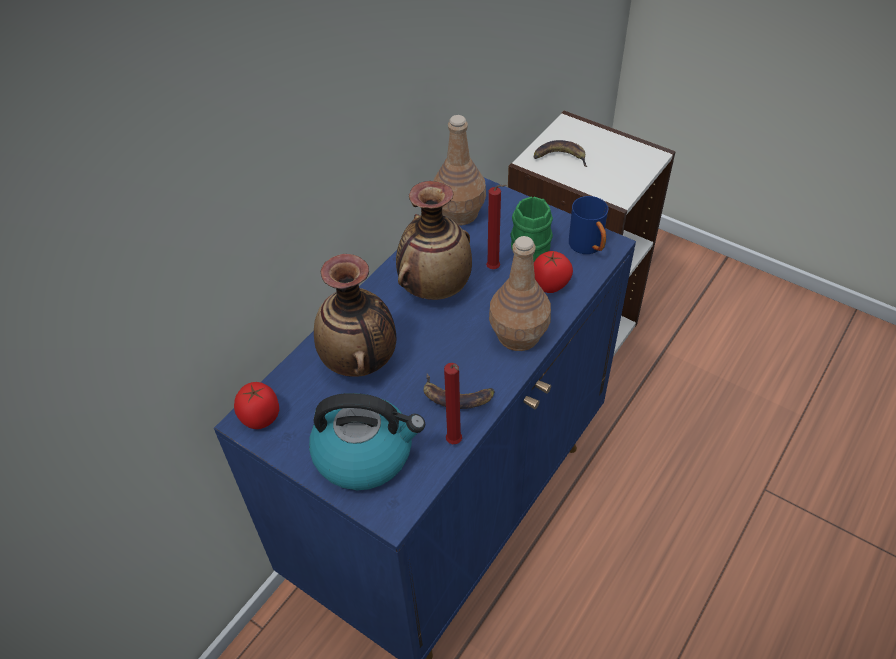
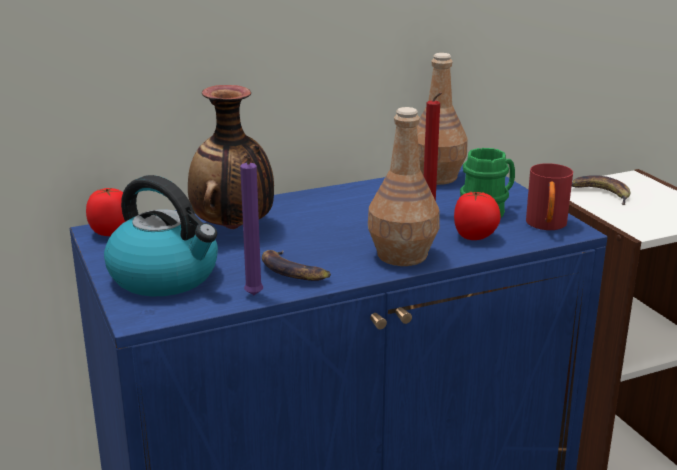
camera: 30 degrees right, 25 degrees down
vase [396,181,472,300] -> none
red candle [444,363,462,444] -> purple candle [240,155,263,295]
blue mug [569,196,608,254] -> red mug [526,163,573,230]

